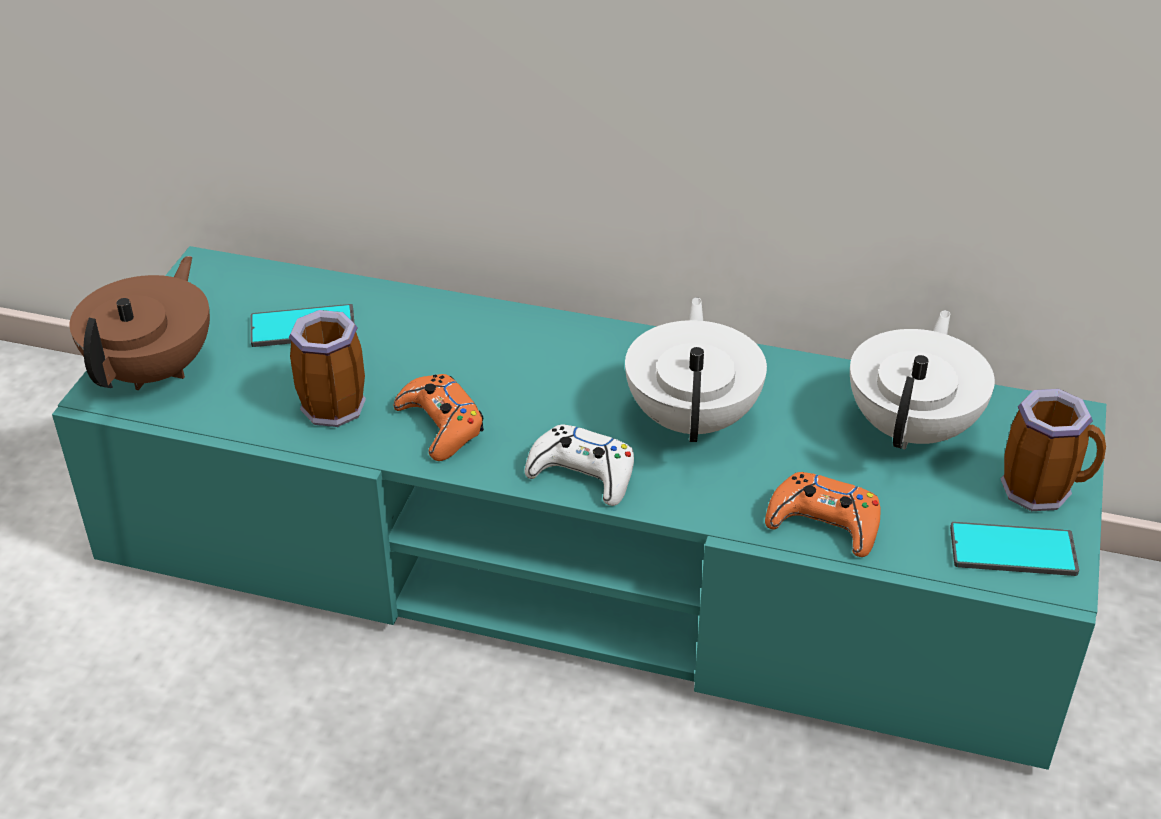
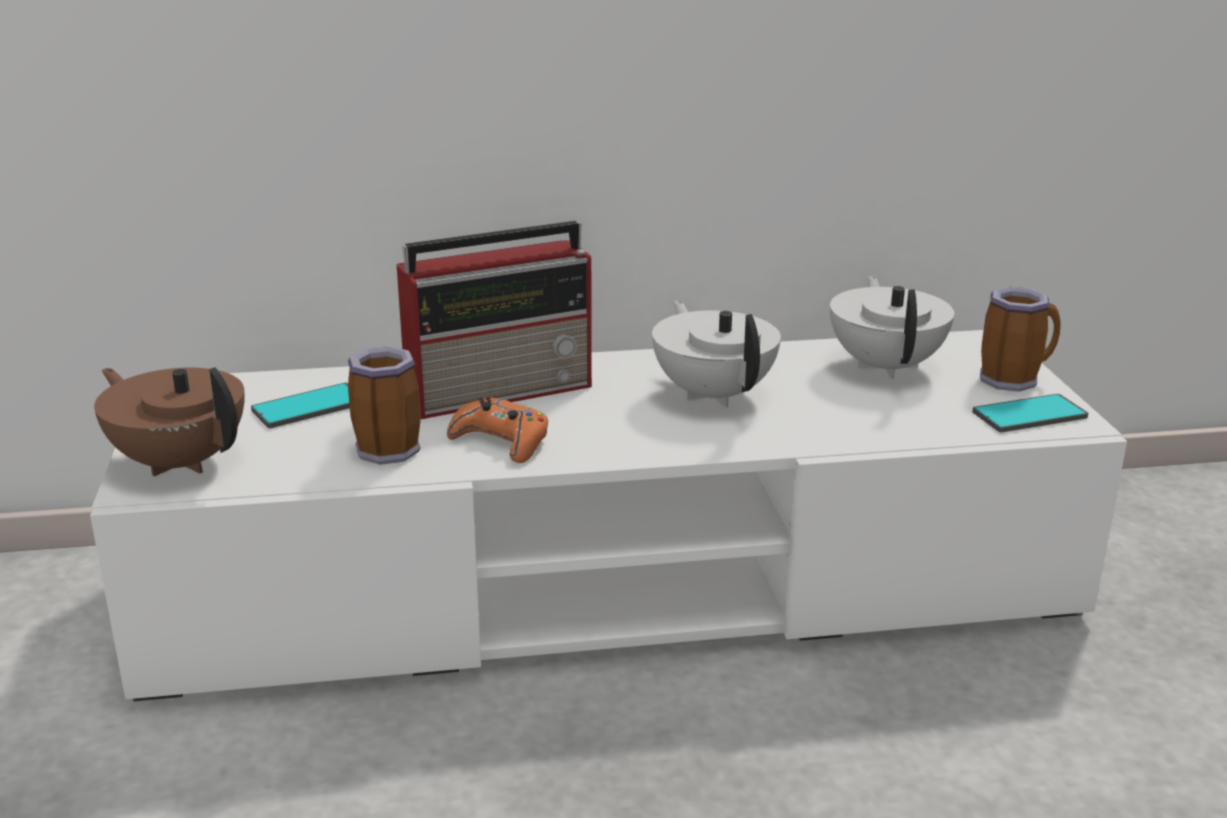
camera: 25 degrees left, 15 degrees down
turquoise tv stand [52,246,1106,770] -> white tv stand [90,330,1127,701]
brown teapot [69,256,210,390] -> brown teapot turned 45 degrees counterclockwise [94,367,245,477]
white game controller [525,424,634,506] -> none
orange game controller [765,472,881,557] -> none
none -> radio [397,221,592,419]

